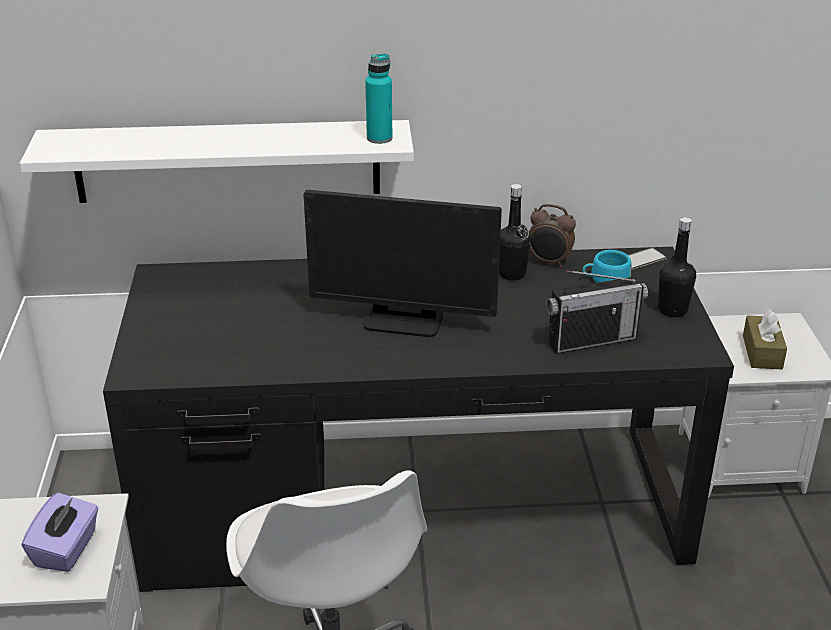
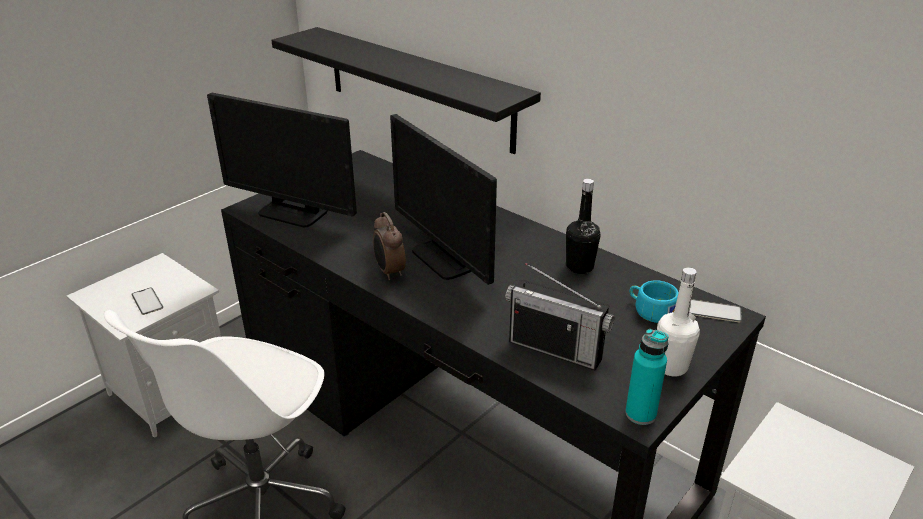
camera: 45 degrees right, 0 degrees up
white shelf [20,120,414,203] -> black shelf [271,27,541,154]
purple tissue box [21,493,99,572] -> phone [131,287,163,315]
turquoise bottle [365,53,393,144] -> turquoise bottle moved to [625,329,669,425]
alarm clock [529,204,576,267] -> alarm clock moved to [373,212,406,281]
black bottle [658,217,696,317] -> white bottle [657,267,700,376]
brown tissue box [743,309,787,369] -> none
none -> monitor [207,93,357,228]

